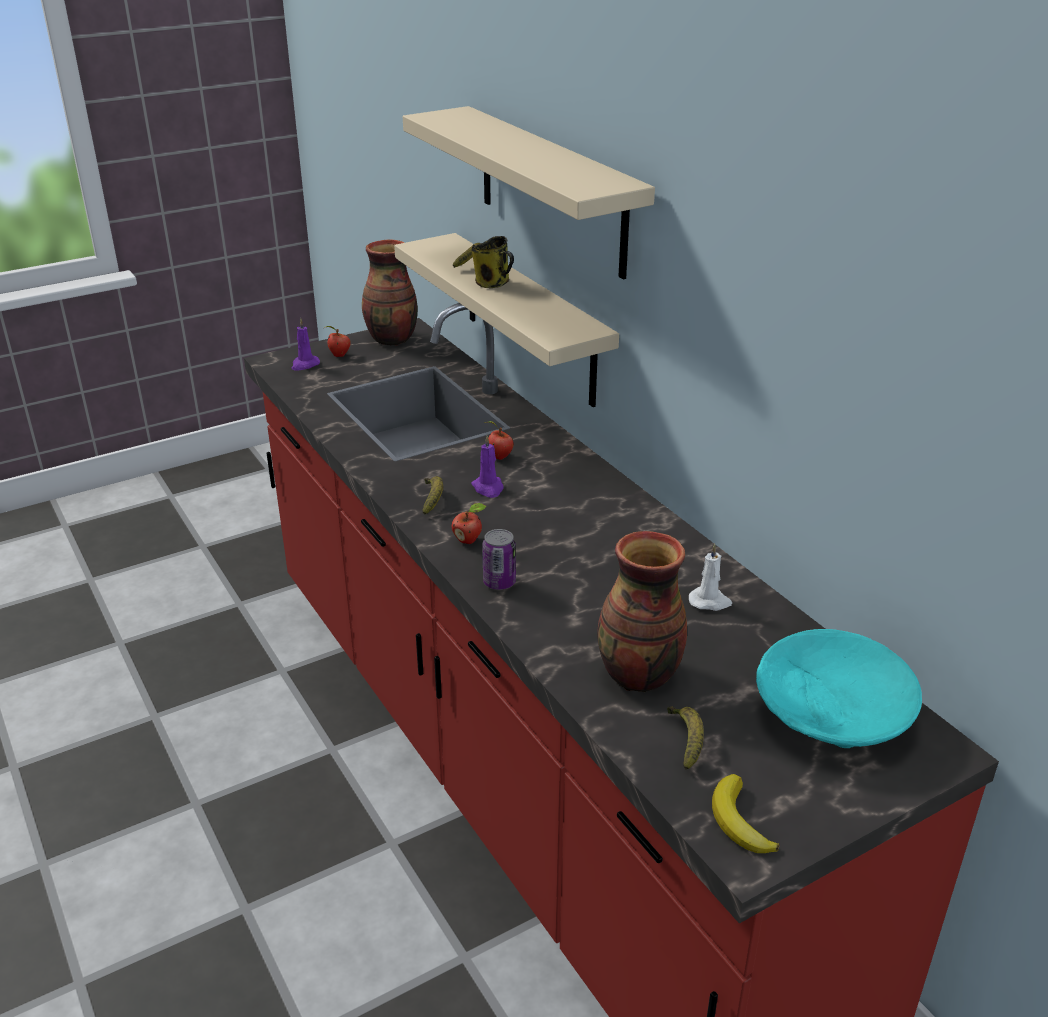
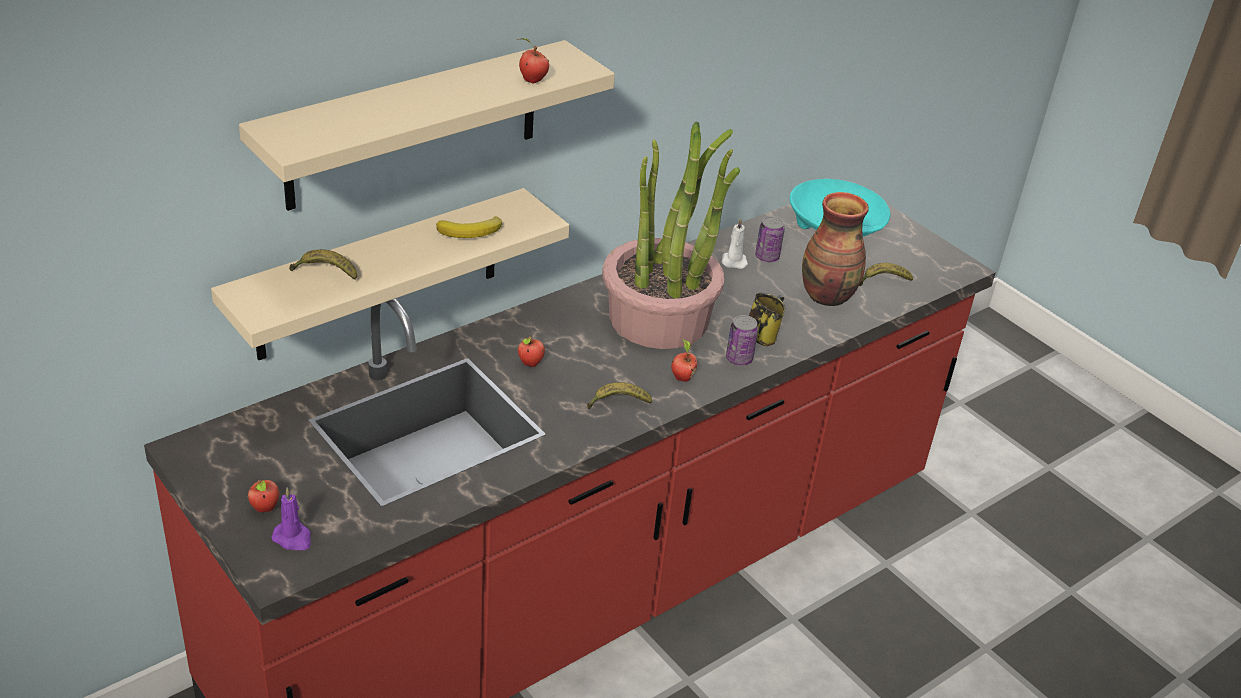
camera: 100 degrees left, 5 degrees up
vase [362,239,418,346] -> none
purple candle [471,435,503,498] -> none
mug [472,236,514,288] -> mug moved to [749,293,785,346]
banana [712,774,780,853] -> banana moved to [436,216,502,238]
none -> apple [518,38,549,83]
none -> potted plant [602,121,740,349]
none -> can [755,216,785,262]

